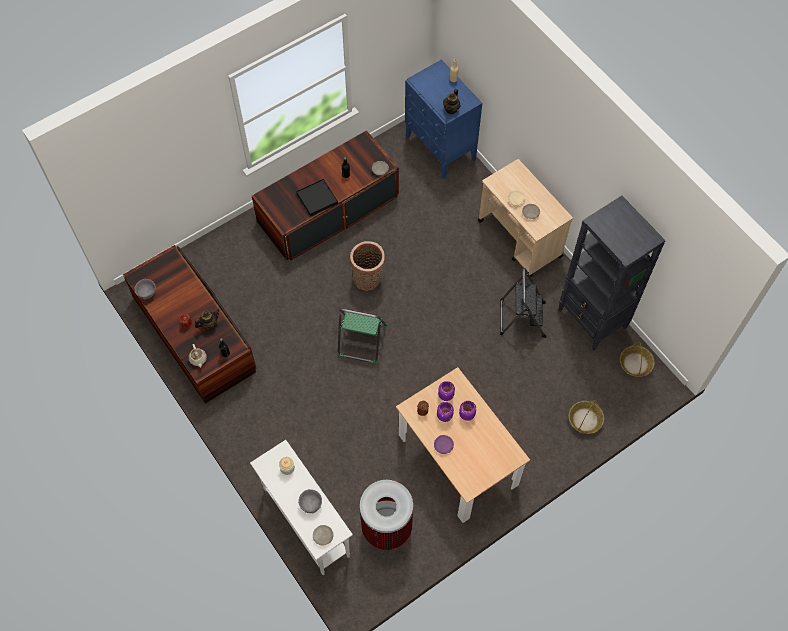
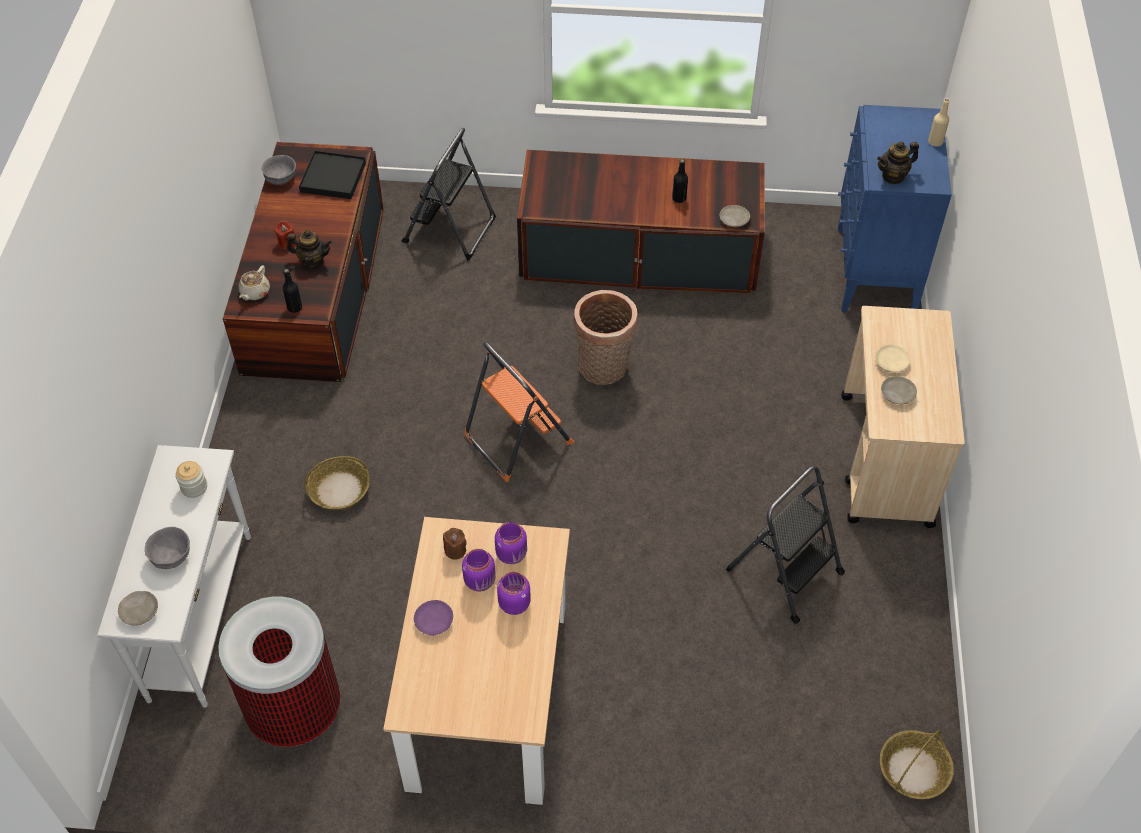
camera: 40 degrees right, 10 degrees down
black tray [296,179,338,216] -> black tray moved to [299,151,366,199]
green step ladder [337,309,388,364] -> orange step ladder [464,342,574,482]
black bookcase [558,196,666,351] -> none
basket [569,400,604,434] -> basket moved to [304,456,370,510]
none -> black step ladder [401,128,496,261]

